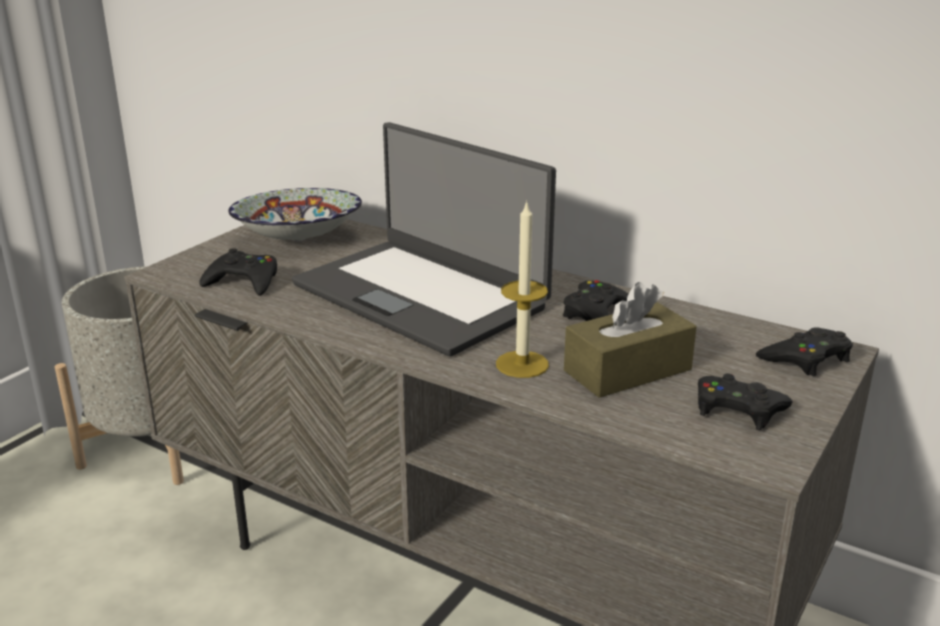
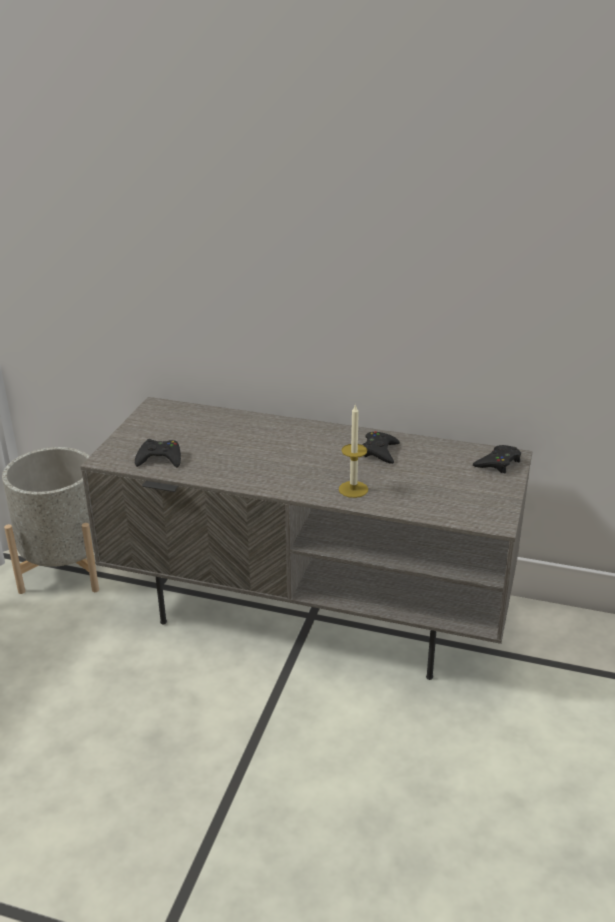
camera: 15 degrees left, 5 degrees up
bowl [228,188,362,242] -> none
laptop [292,122,556,356] -> none
brown tissue box [564,282,697,398] -> none
black game controller [698,374,793,430] -> none

